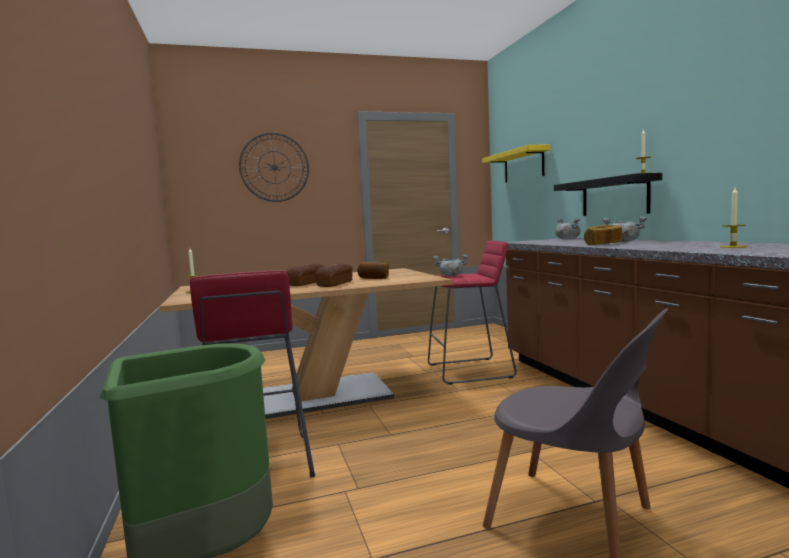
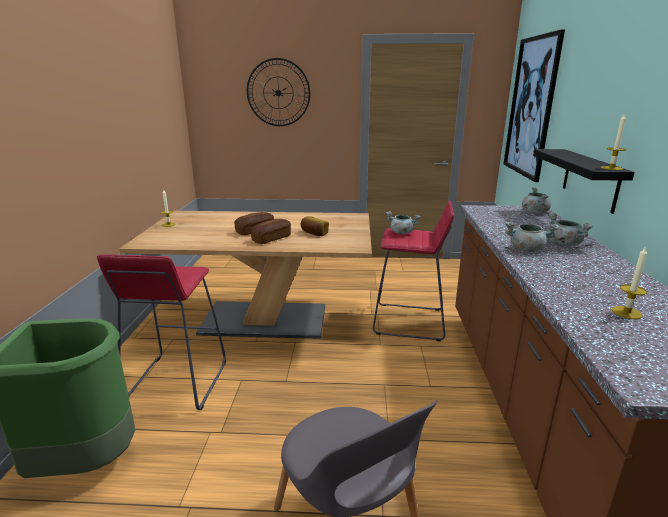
camera: 20 degrees right, 15 degrees up
yellow shelf [482,145,550,182] -> picture [503,29,565,182]
bread [584,225,622,245] -> grey cooking pot [505,221,559,252]

